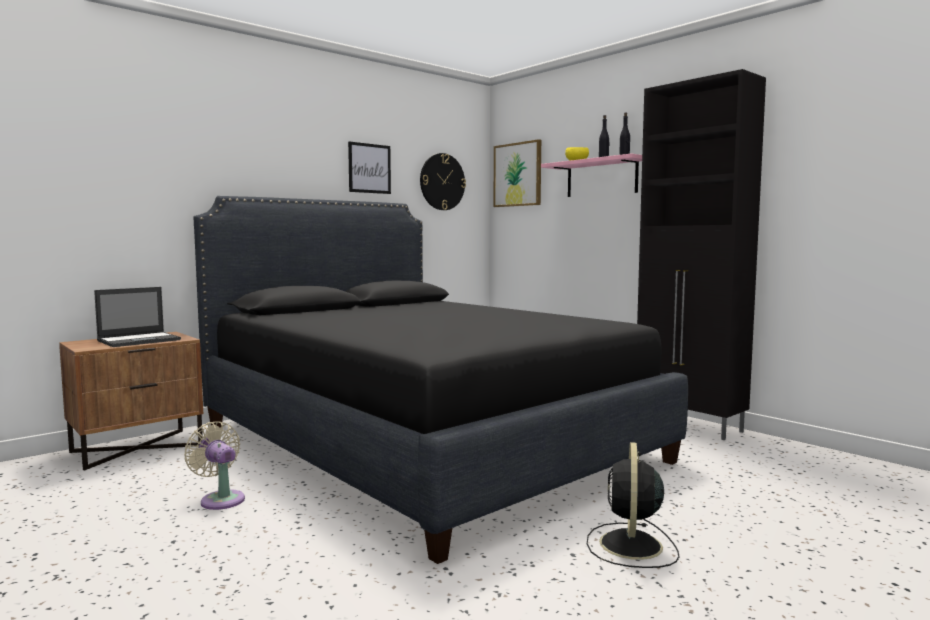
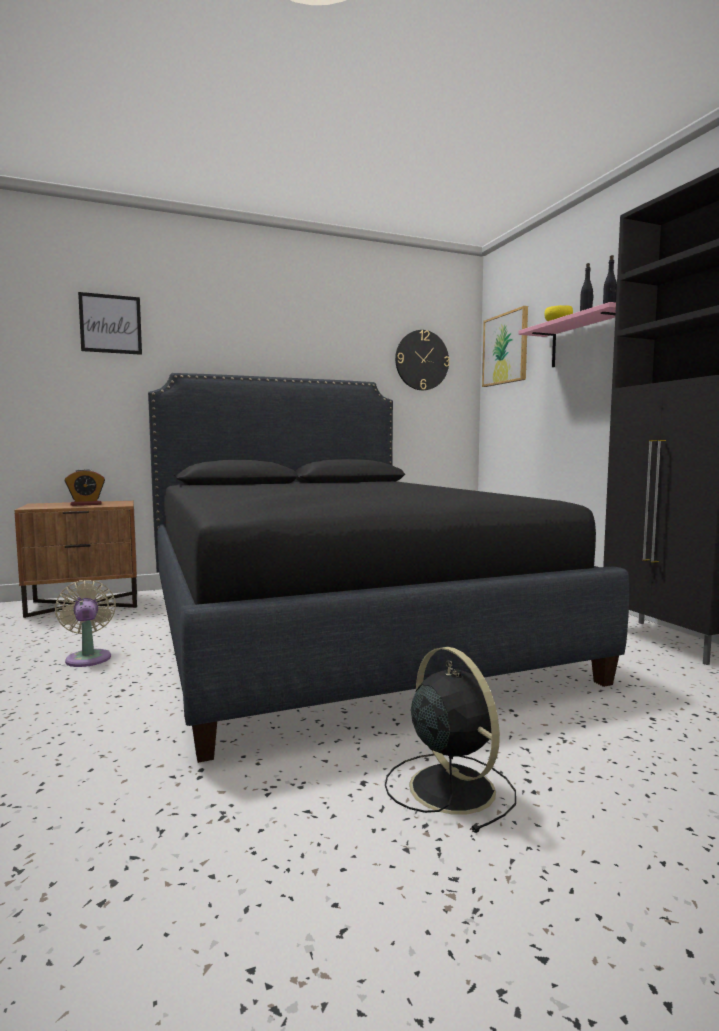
camera: 20 degrees right, 0 degrees up
laptop [94,287,181,347] -> alarm clock [64,469,105,506]
picture [348,141,391,194] -> picture moved to [78,292,142,355]
black fan [587,442,679,568] -> black fan turned 120 degrees clockwise [385,647,516,833]

